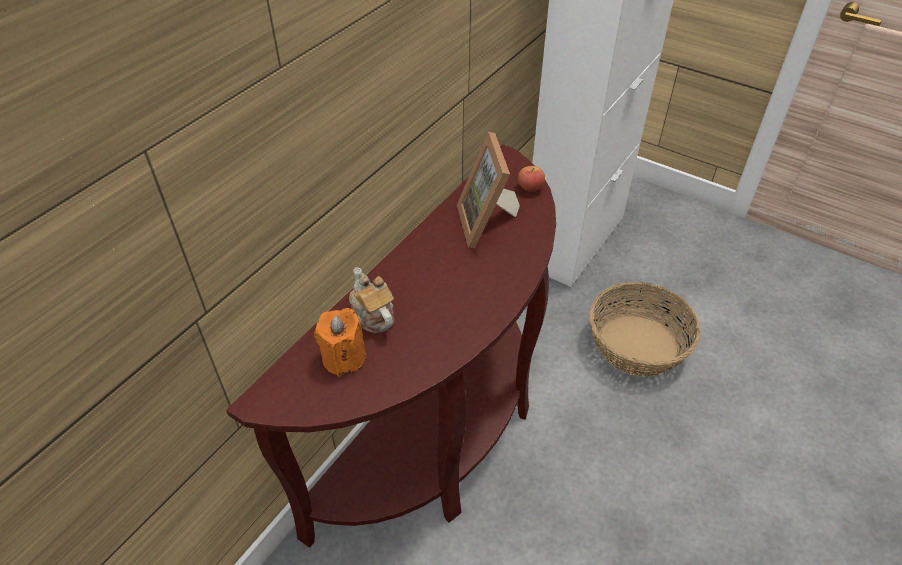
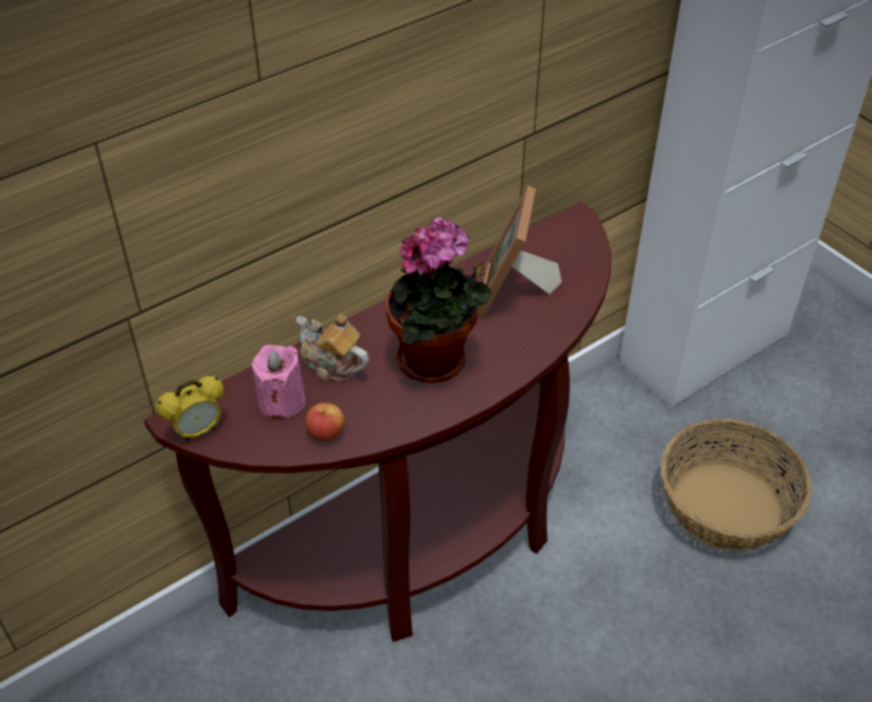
camera: 20 degrees right, 0 degrees up
orange candle [314,308,367,377] -> pink candle [251,344,306,419]
teapot [349,267,394,333] -> teapot turned 45 degrees counterclockwise [296,314,369,382]
apple [518,166,545,192] -> apple moved to [305,403,345,441]
none -> alarm clock [156,376,224,441]
none -> potted plant [385,217,492,383]

